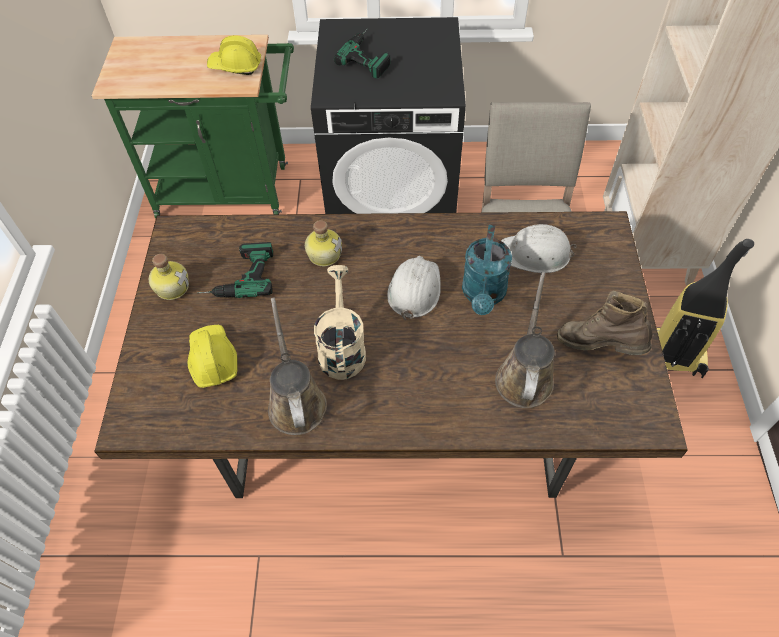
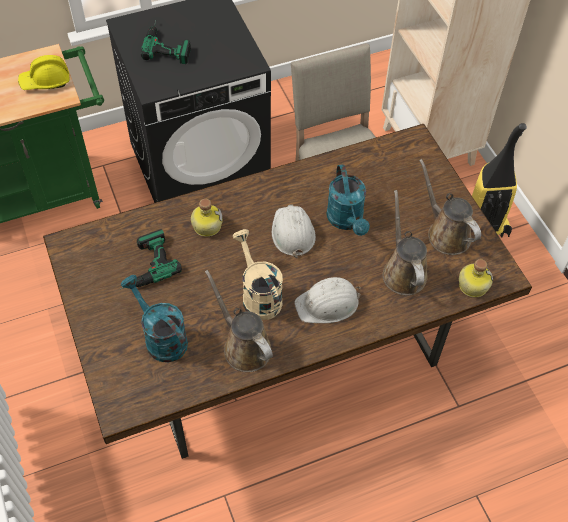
camera: 25 degrees left, 0 degrees up
bottle [149,254,189,300] -> bottle moved to [459,259,493,297]
yellow hard hat [188,325,238,388] -> turquoise watering can [121,275,188,362]
white hard hat [501,224,577,273] -> white hard hat moved to [294,277,361,323]
brown boot [557,291,652,355] -> brown watering can [419,159,481,255]

